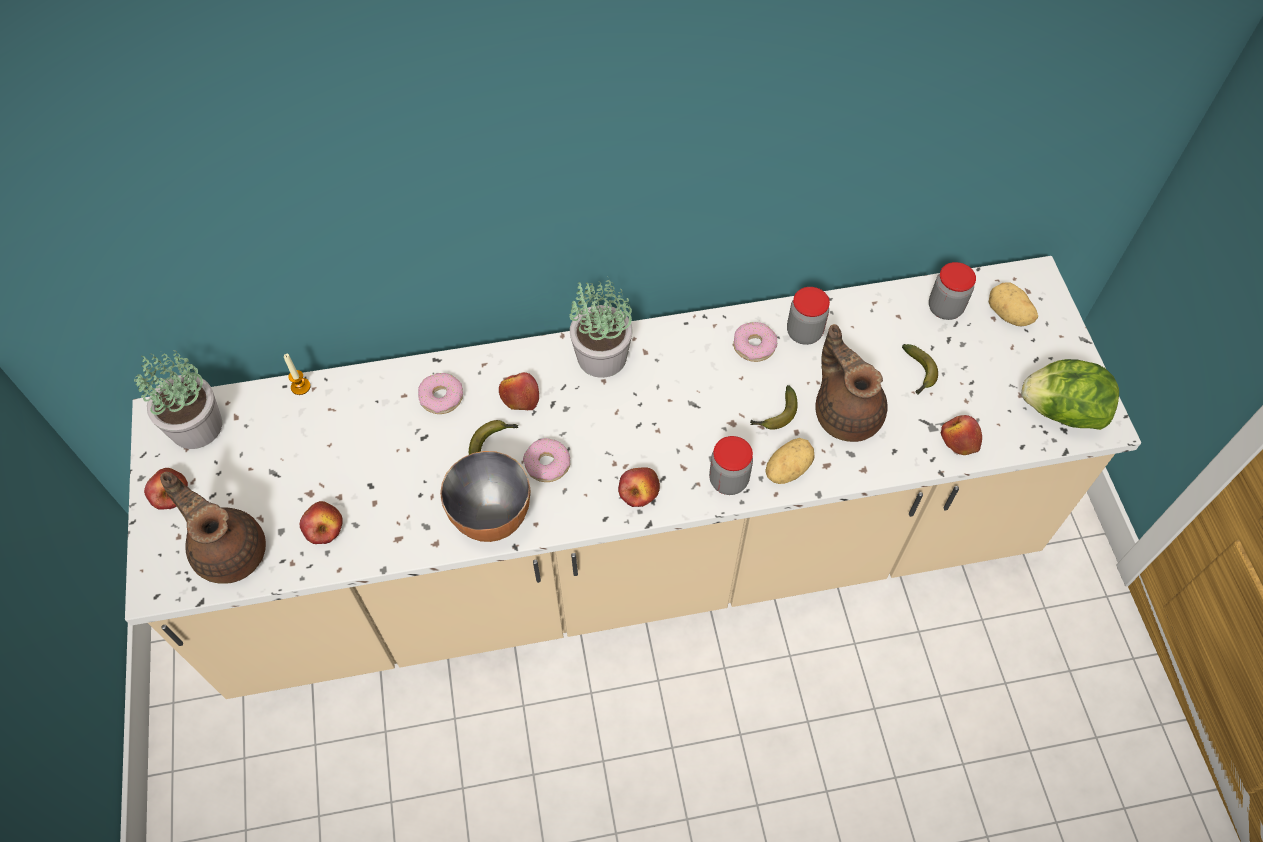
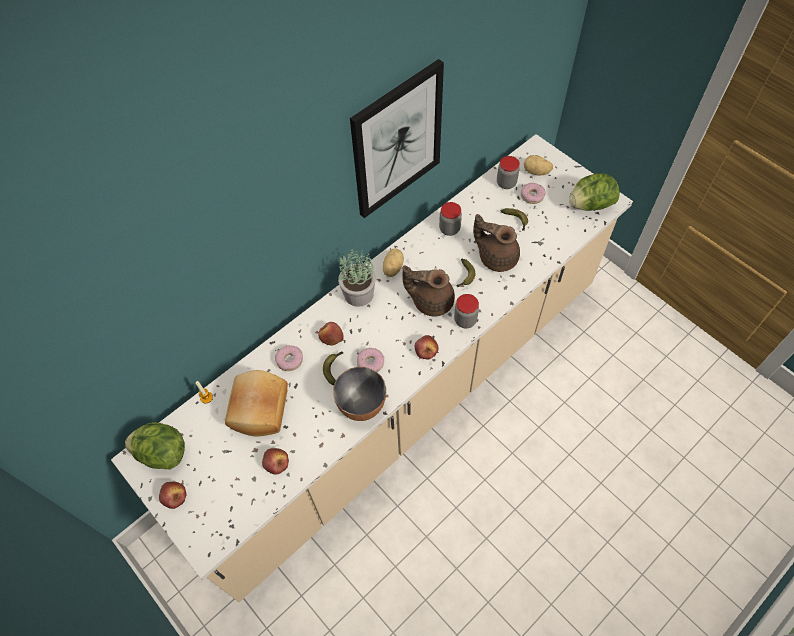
camera: 30 degrees left, 0 degrees up
potted plant [134,350,222,449] -> lettuce [125,422,185,470]
brown teapot [160,472,266,584] -> brown teapot moved to [402,266,455,317]
donut [733,322,777,362] -> donut moved to [521,183,546,204]
potato [765,438,815,484] -> potato moved to [383,248,404,277]
apple [941,415,982,455] -> none
none -> bread [225,370,288,436]
none -> picture [350,59,444,218]

